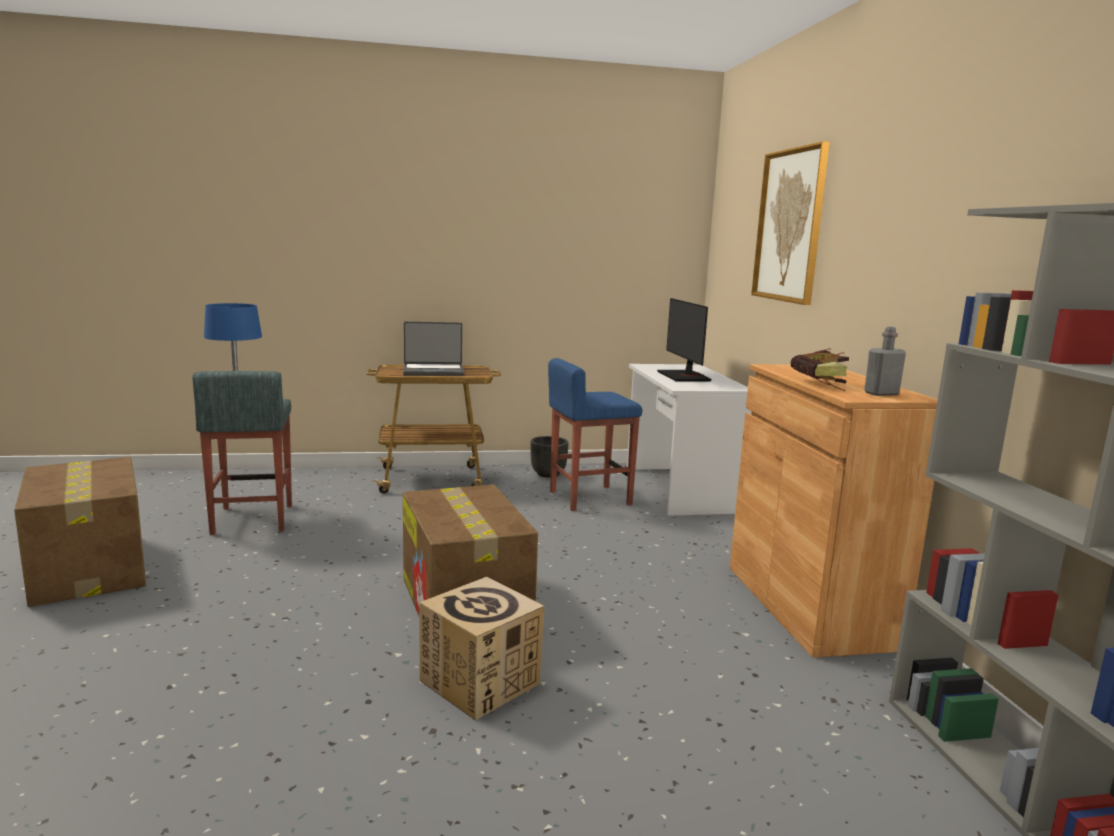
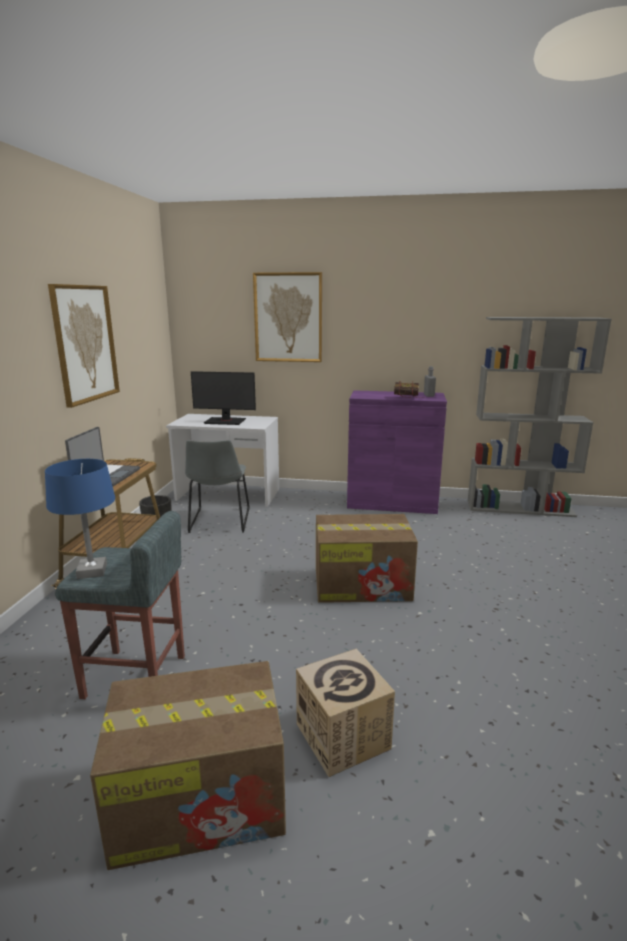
camera: 70 degrees left, 5 degrees up
cardboard box [419,577,544,720] -> cardboard box moved to [296,649,395,777]
blue stool [548,358,642,511] -> grey chair [185,440,250,533]
brown cabinet [730,364,938,658] -> purple cabinet [347,390,447,514]
none -> picture [48,284,120,408]

